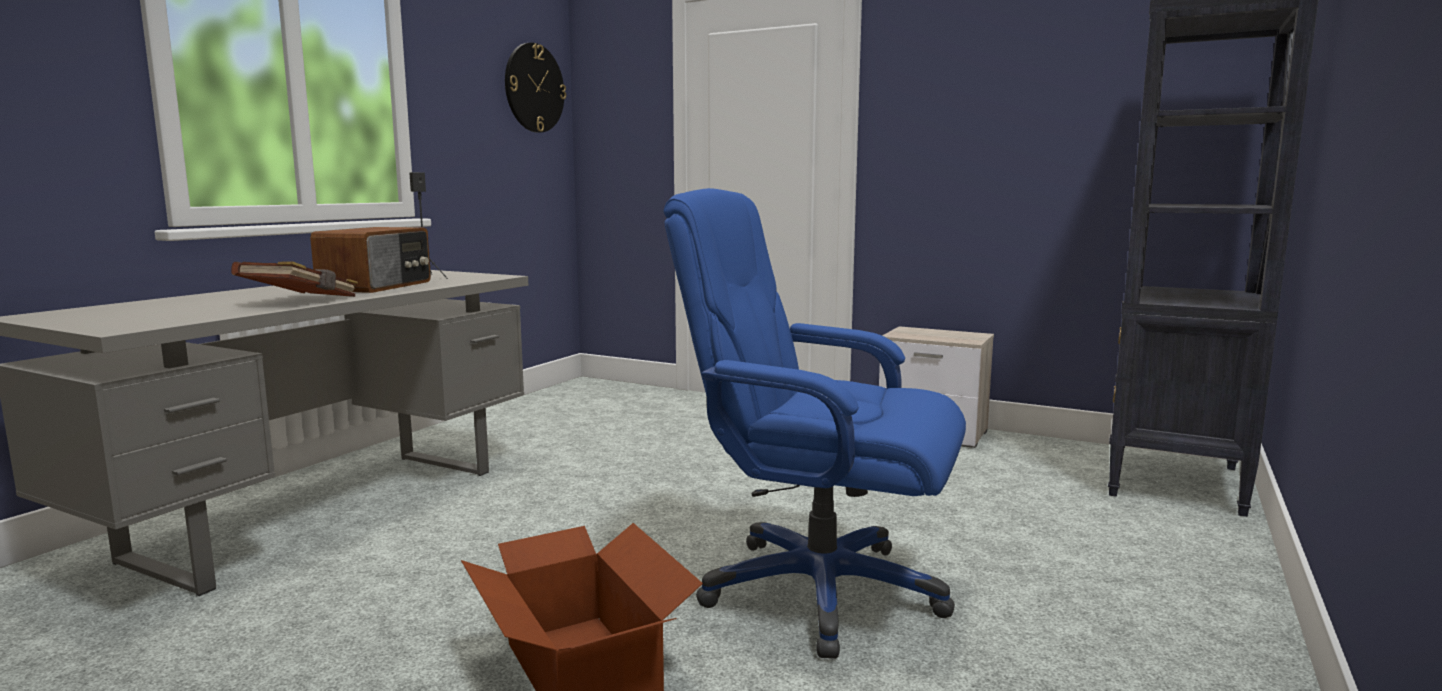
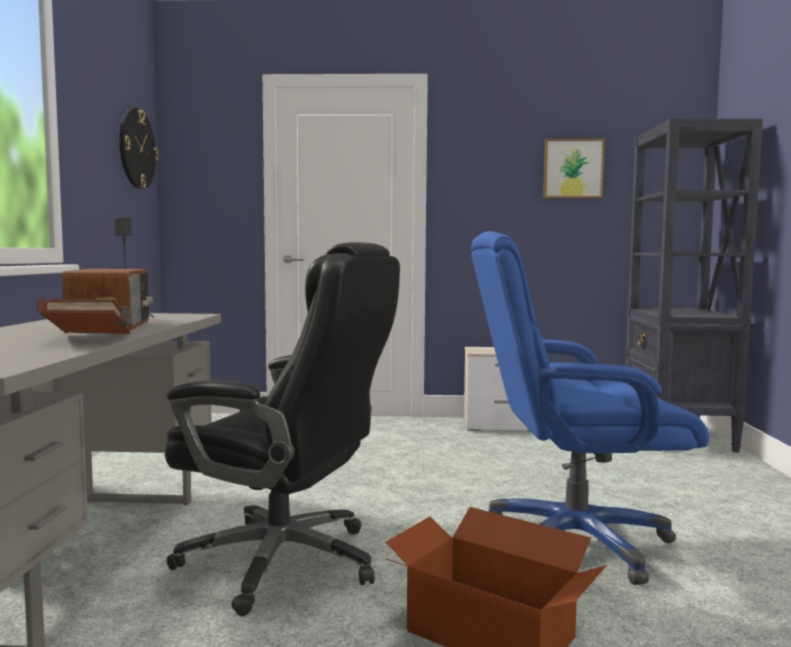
camera: 25 degrees left, 5 degrees down
none -> black office chair [165,242,400,616]
none -> picture [543,139,605,198]

